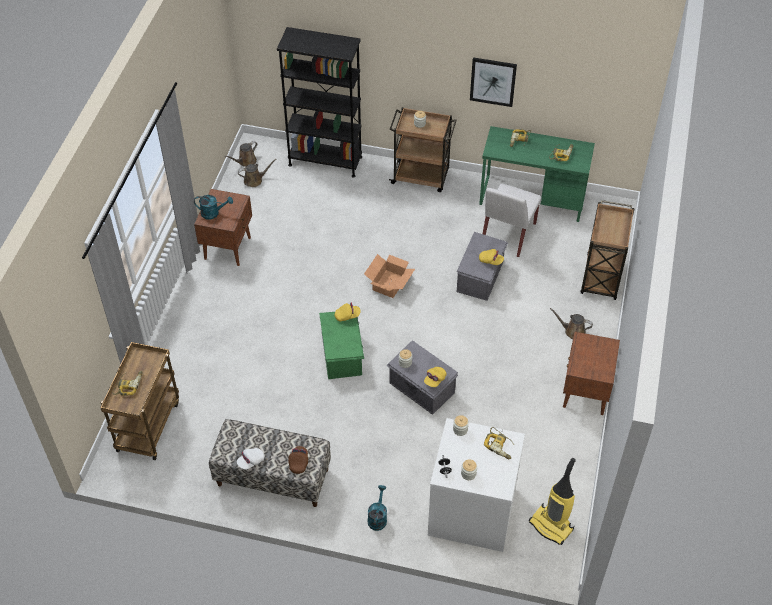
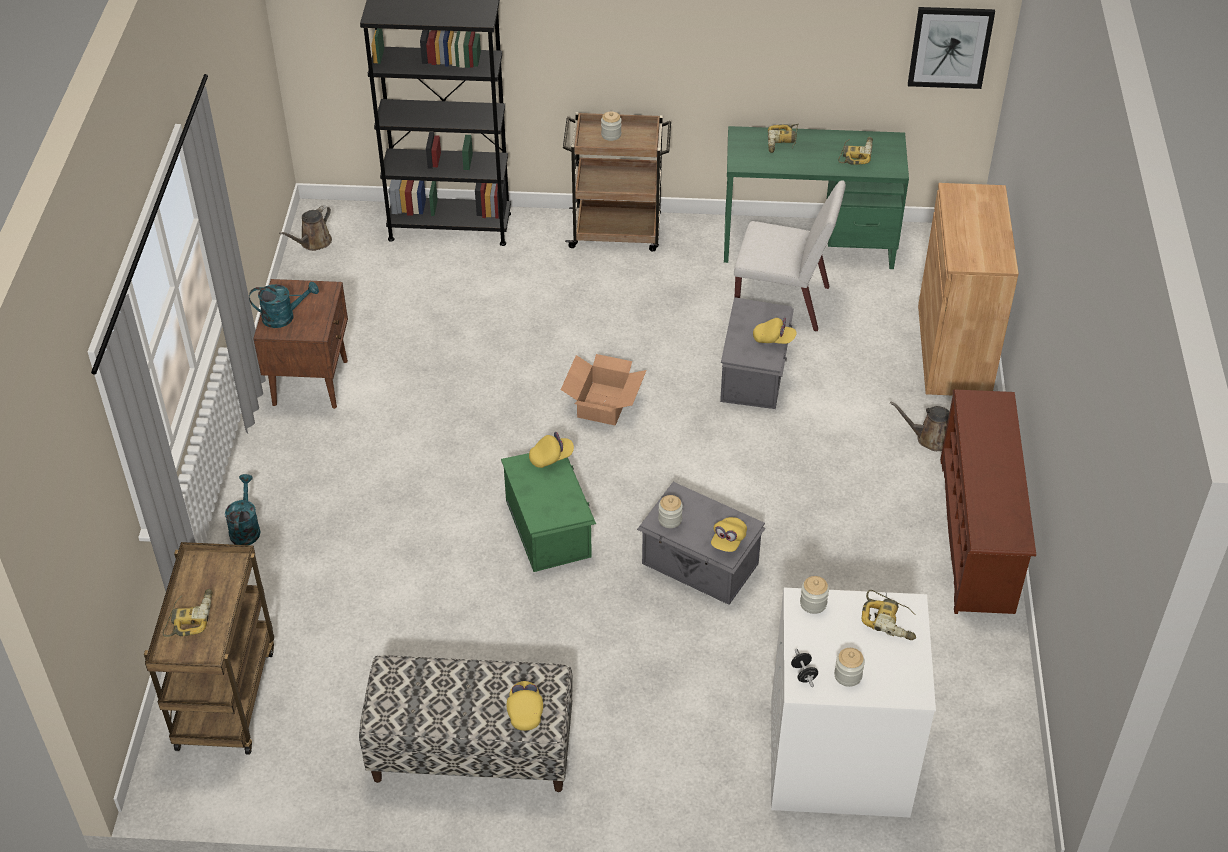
camera: 10 degrees left, 5 degrees down
white cap [237,448,265,469] -> none
brown watering can [238,159,277,187] -> none
brown cap [288,446,308,474] -> yellow cap [507,681,543,731]
turquoise watering can [367,485,387,531] -> turquoise watering can moved to [225,474,261,545]
picture [470,57,517,107] -> picture moved to [908,7,995,89]
white chair [483,184,542,257] -> white chair turned 90 degrees counterclockwise [734,180,846,331]
vacuum cleaner [529,458,576,545] -> none
brown nightstand [563,332,620,415] -> brown shoe rack [940,389,1036,614]
brown cart [580,200,635,300] -> brown cabinet [918,183,1019,396]

